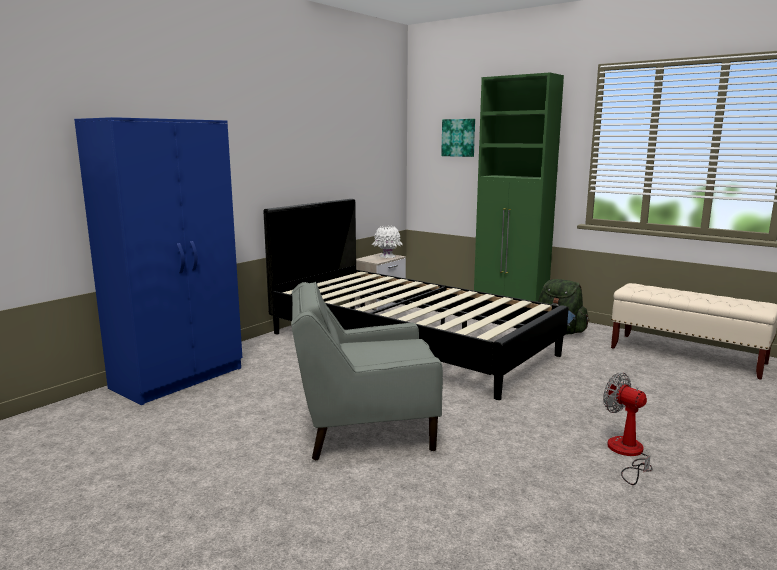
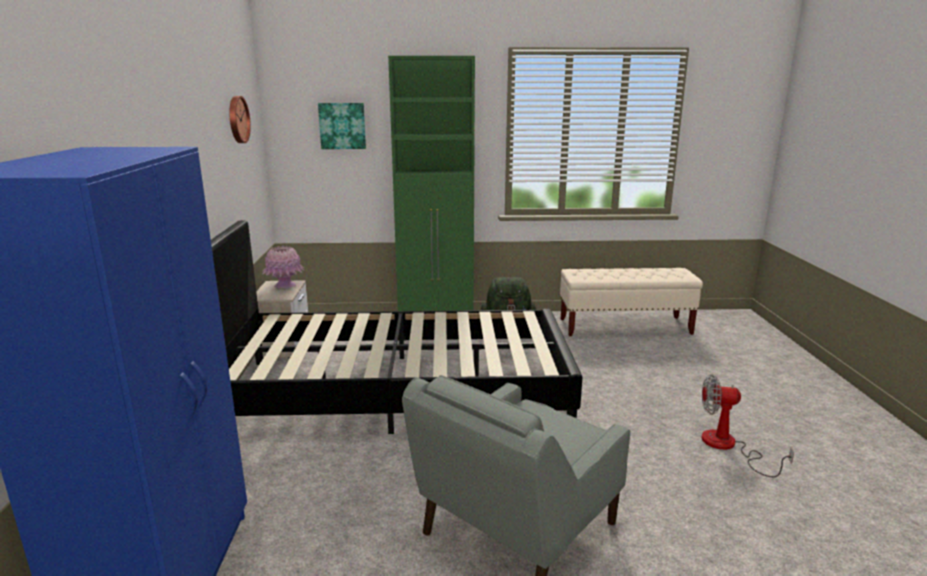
camera: 40 degrees left, 5 degrees up
white vase [372,226,403,258] -> pink vase [262,245,304,289]
none -> wall clock [229,96,251,143]

